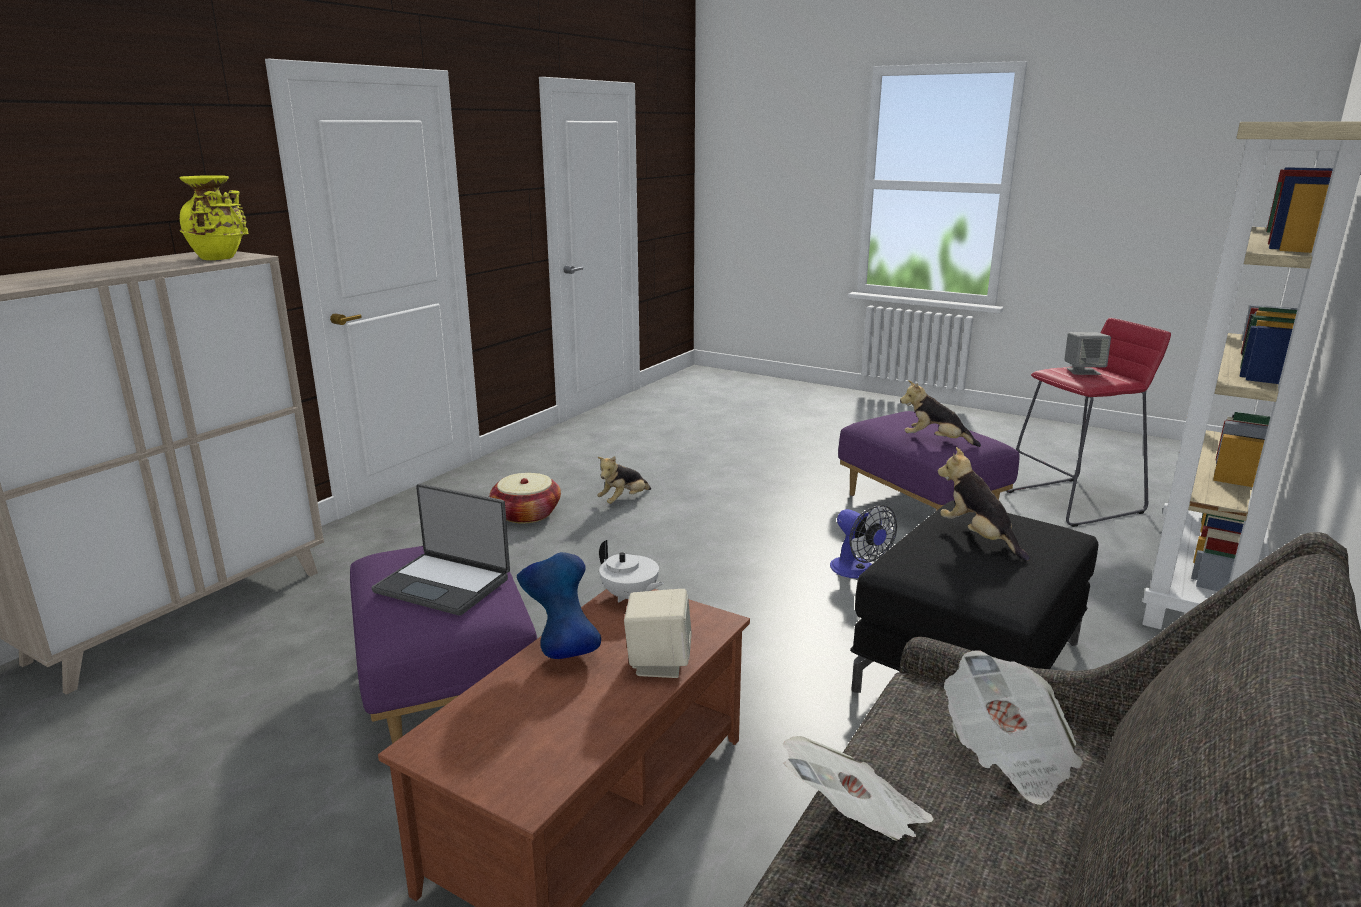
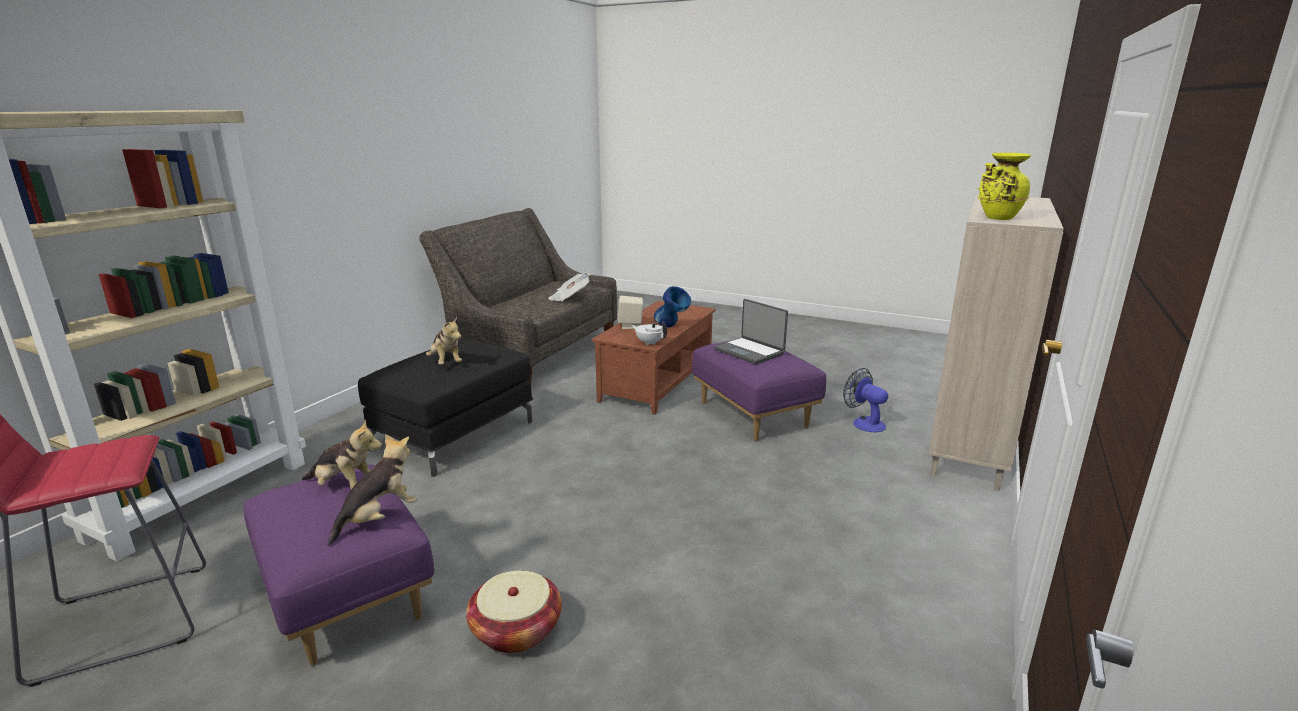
camera: 175 degrees right, 0 degrees up
laptop [371,483,510,616] -> laptop turned 150 degrees counterclockwise [714,299,788,364]
basket [489,473,561,524] -> basket moved to [466,571,562,653]
plush toy [597,456,651,504] -> plush toy moved to [327,434,417,546]
fan [830,505,897,578] -> fan moved to [843,368,888,432]
newspaper [944,650,1083,805] -> none
grey speaker [1064,332,1111,375] -> none

